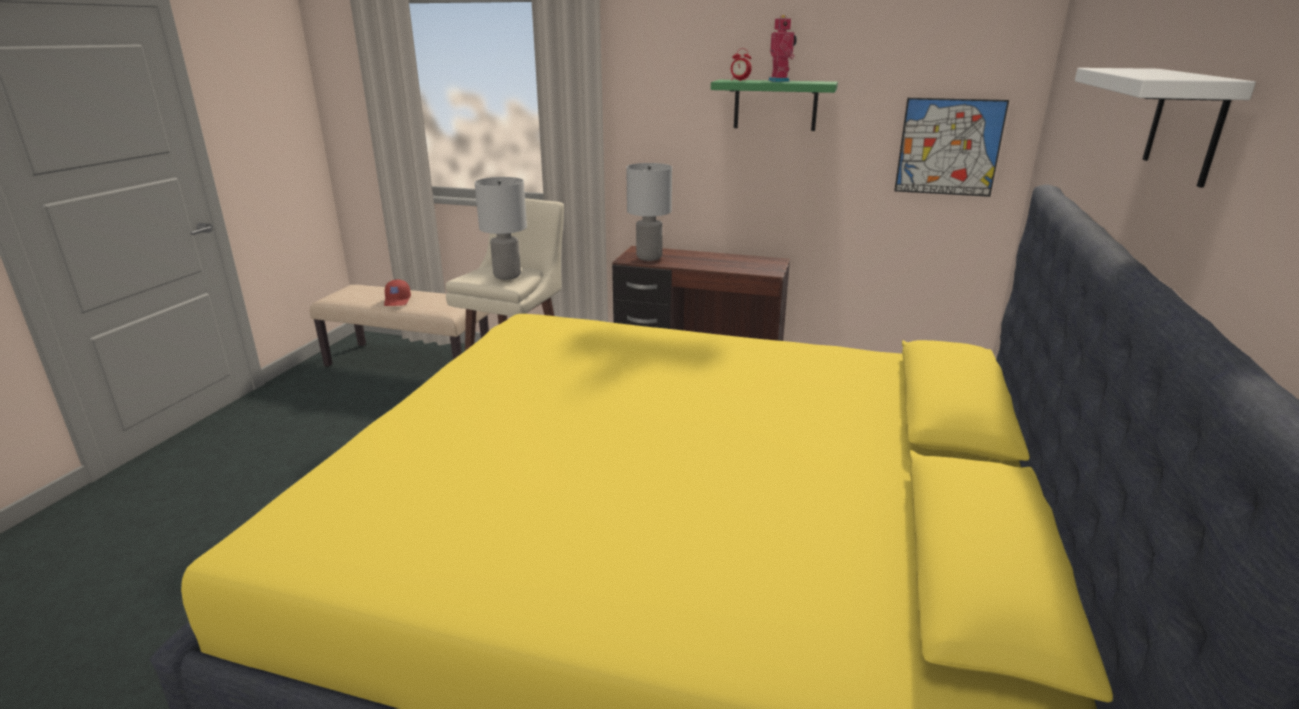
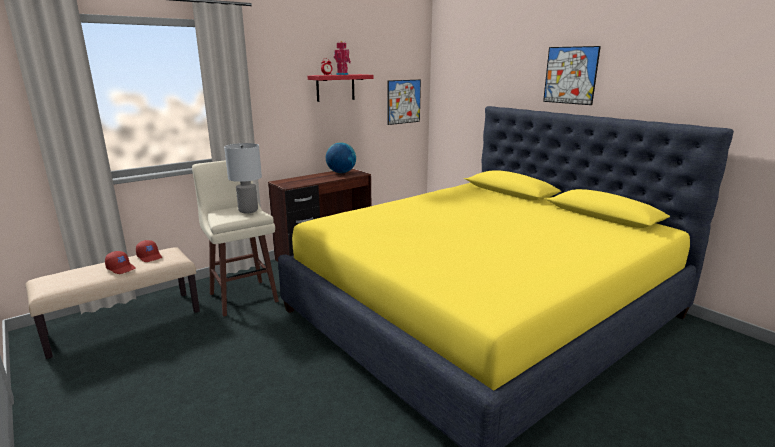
camera: 55 degrees left, 5 degrees down
grey table lamp [626,163,672,261] -> none
green shelf [711,80,838,131] -> red shelf [308,74,373,102]
white shelf [1075,68,1256,188] -> picture [543,46,601,105]
none -> red cap [136,240,162,262]
none -> globe [326,142,356,173]

